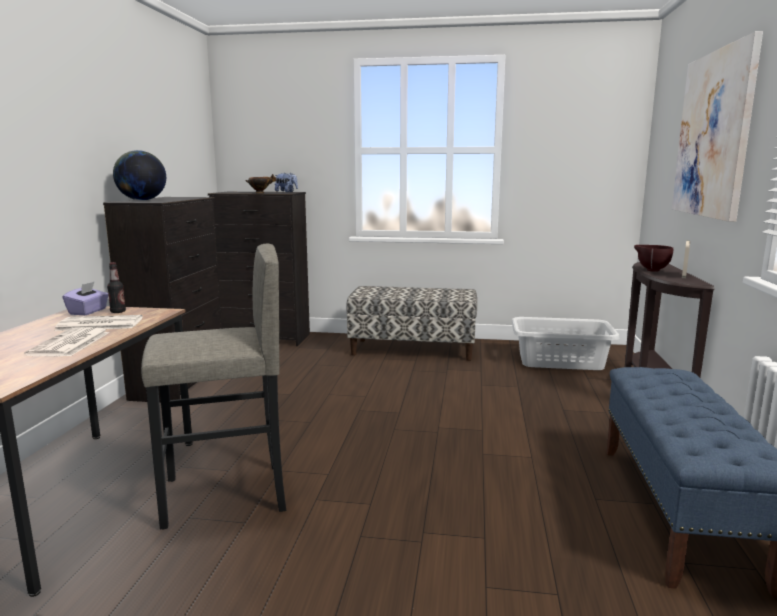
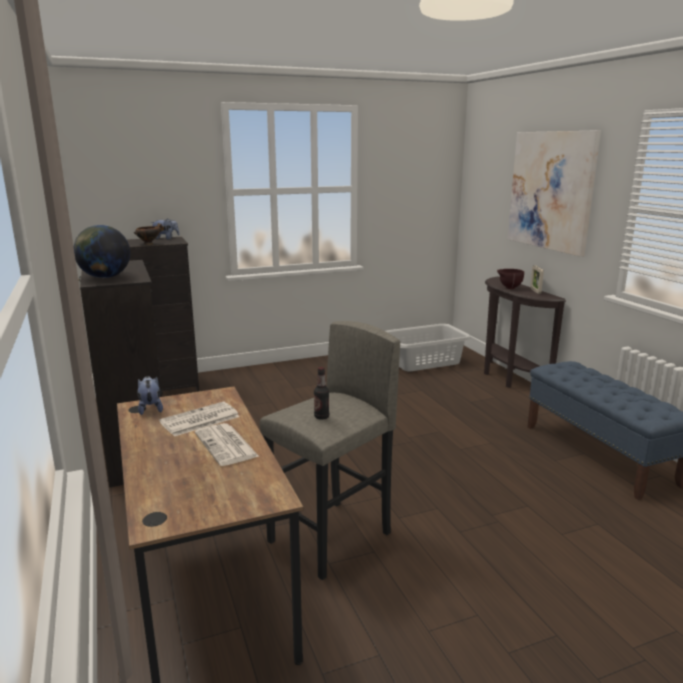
camera: 30 degrees left, 5 degrees up
purple tissue box [62,281,109,315] -> plush toy [137,376,163,415]
bottle [107,262,126,313] -> bottle moved to [314,367,329,420]
bench [346,286,477,361] -> none

